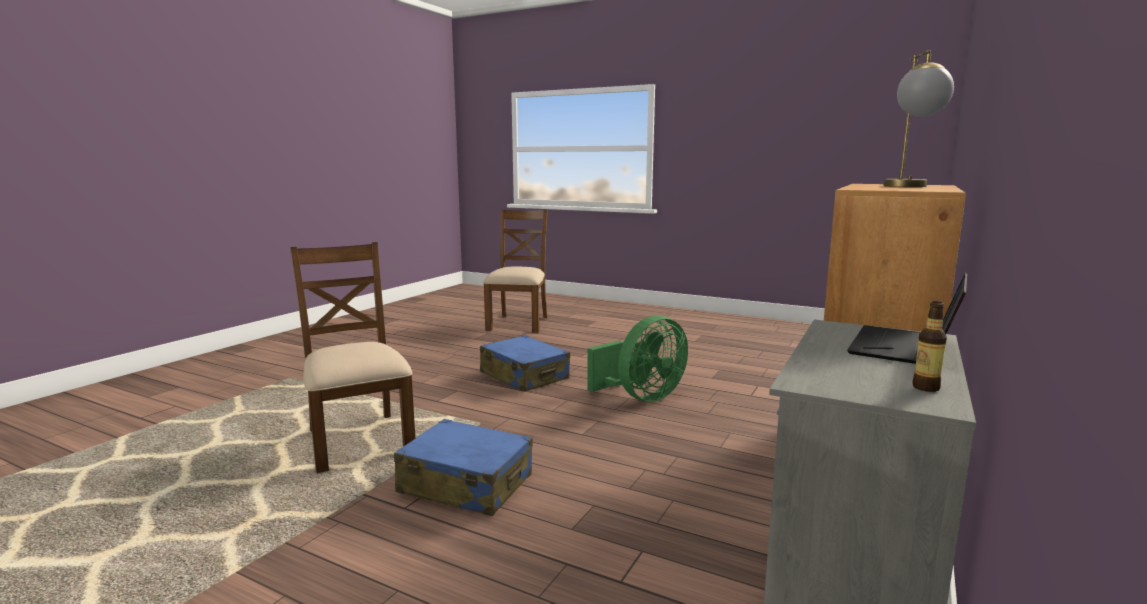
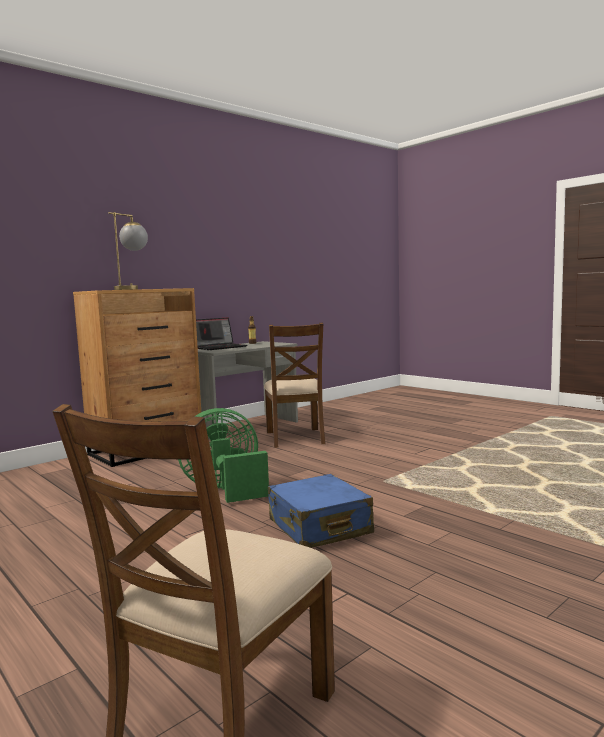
camera: 160 degrees left, 5 degrees down
brown chair [290,242,415,473] -> brown chair moved to [264,323,326,448]
blue suitcase [394,419,533,516] -> none

